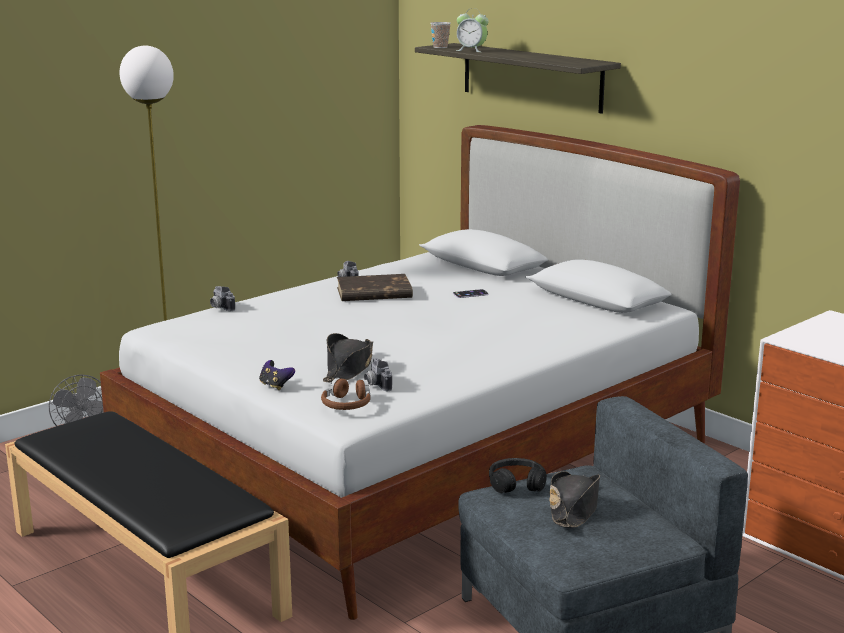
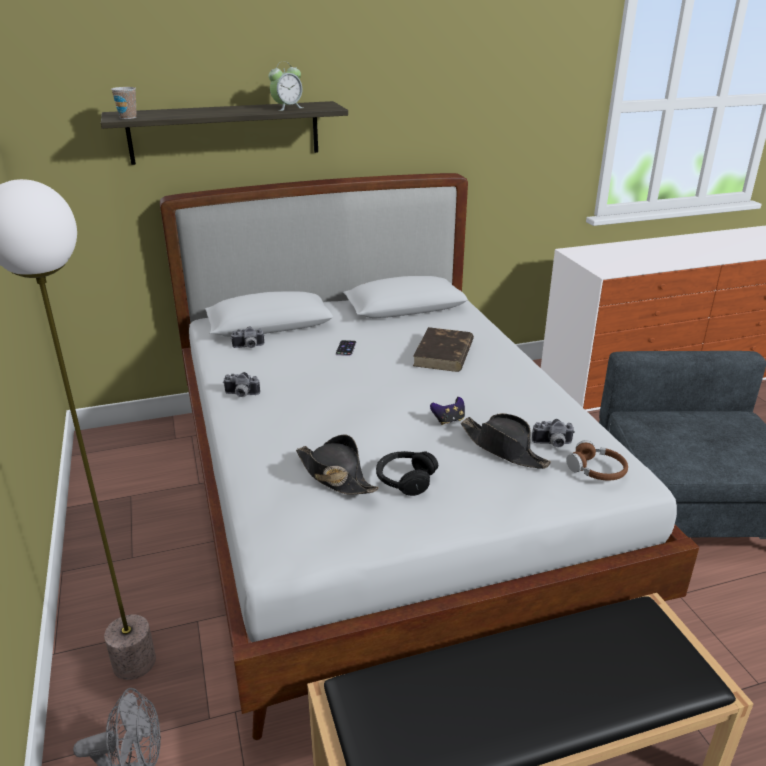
camera: 65 degrees left, 10 degrees up
camera [210,286,235,311] -> camera moved to [231,326,264,348]
game controller [259,360,295,390] -> game controller moved to [430,397,465,425]
brown book [337,274,413,301] -> brown book moved to [413,327,474,372]
alarm clock [456,8,489,52] -> alarm clock moved to [268,62,304,111]
black headphones [489,458,547,493] -> black headphones moved to [376,451,438,496]
black hat [549,471,600,528] -> black hat moved to [296,435,379,495]

